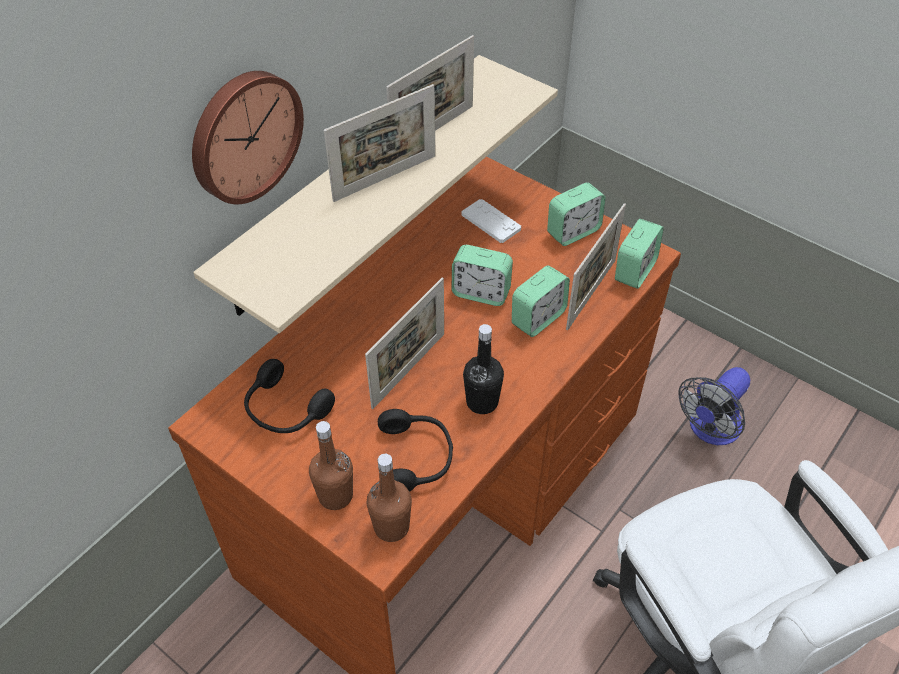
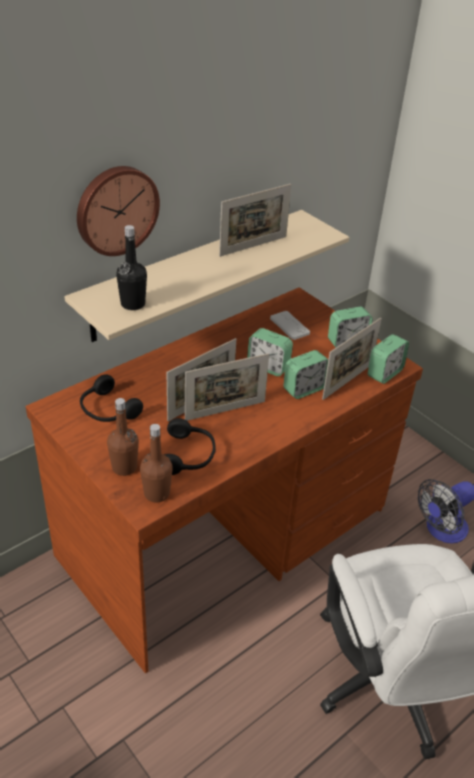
camera: 10 degrees right, 10 degrees down
picture frame [324,84,436,202] -> picture frame moved to [185,353,269,421]
black bottle [463,324,504,414] -> black bottle moved to [116,225,147,310]

